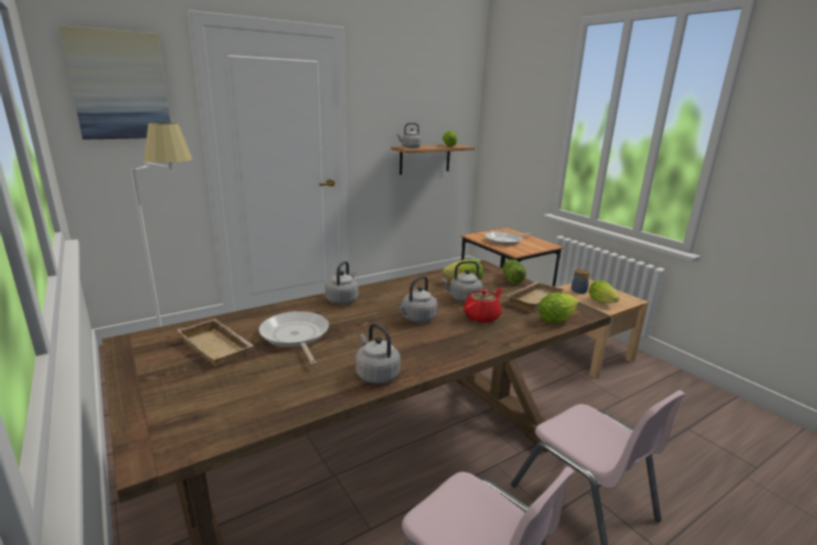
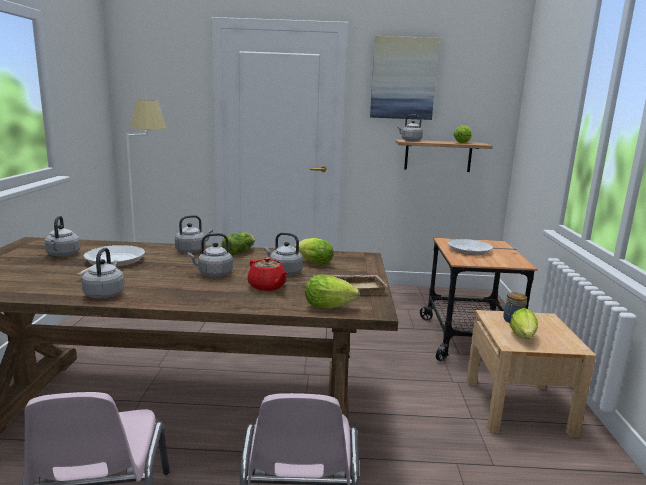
camera: 35 degrees right, 5 degrees down
picture [59,25,171,140] -> picture moved to [370,36,439,120]
beige tray [177,318,254,367] -> grey kettle [44,216,80,256]
red teapot [463,287,502,323] -> red teapot turned 60 degrees clockwise [248,257,288,291]
lettuce [503,259,526,284] -> lettuce moved to [222,232,255,256]

